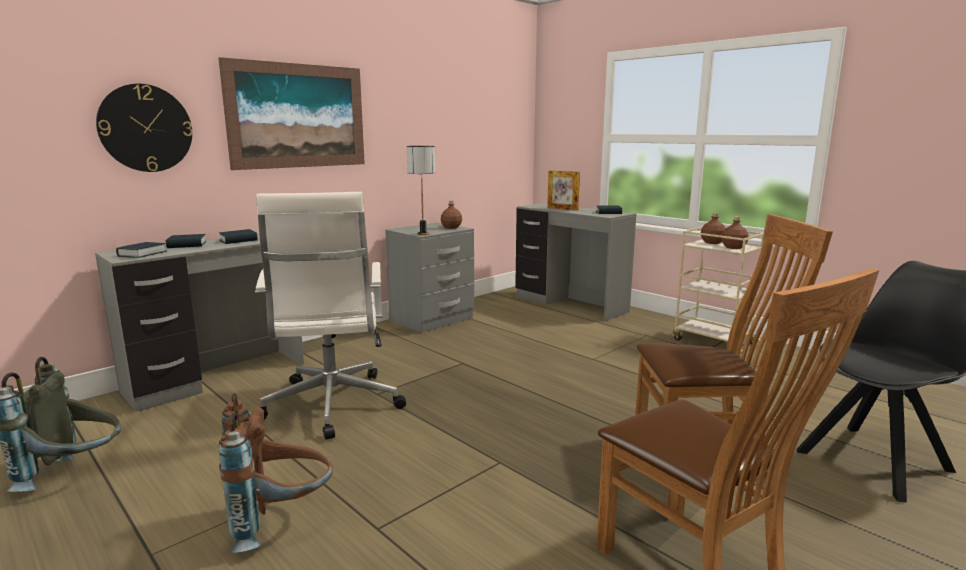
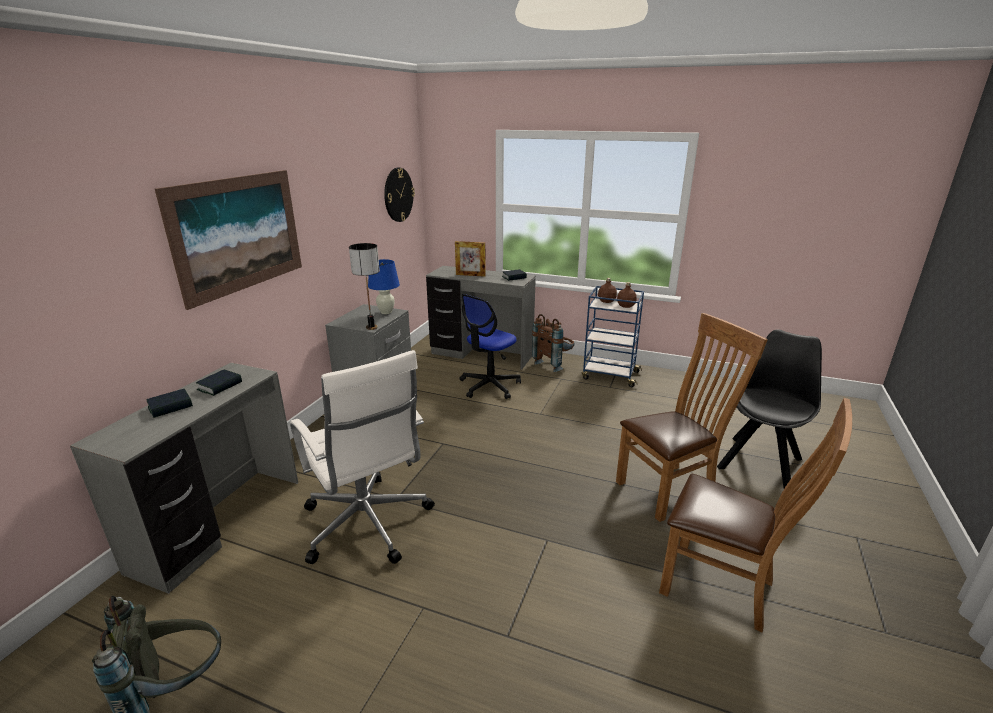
camera: 25 degrees left, 10 degrees up
wall clock [96,84,193,172] -> wall clock moved to [384,168,415,222]
book [116,242,167,258] -> none
brown backpack [219,393,333,553] -> brown backpack moved to [532,314,575,372]
brown bottle [441,201,462,229] -> blue table lamp [368,259,400,314]
beige cart [673,227,764,354] -> blue cart [582,286,644,387]
none -> office chair [459,294,521,399]

